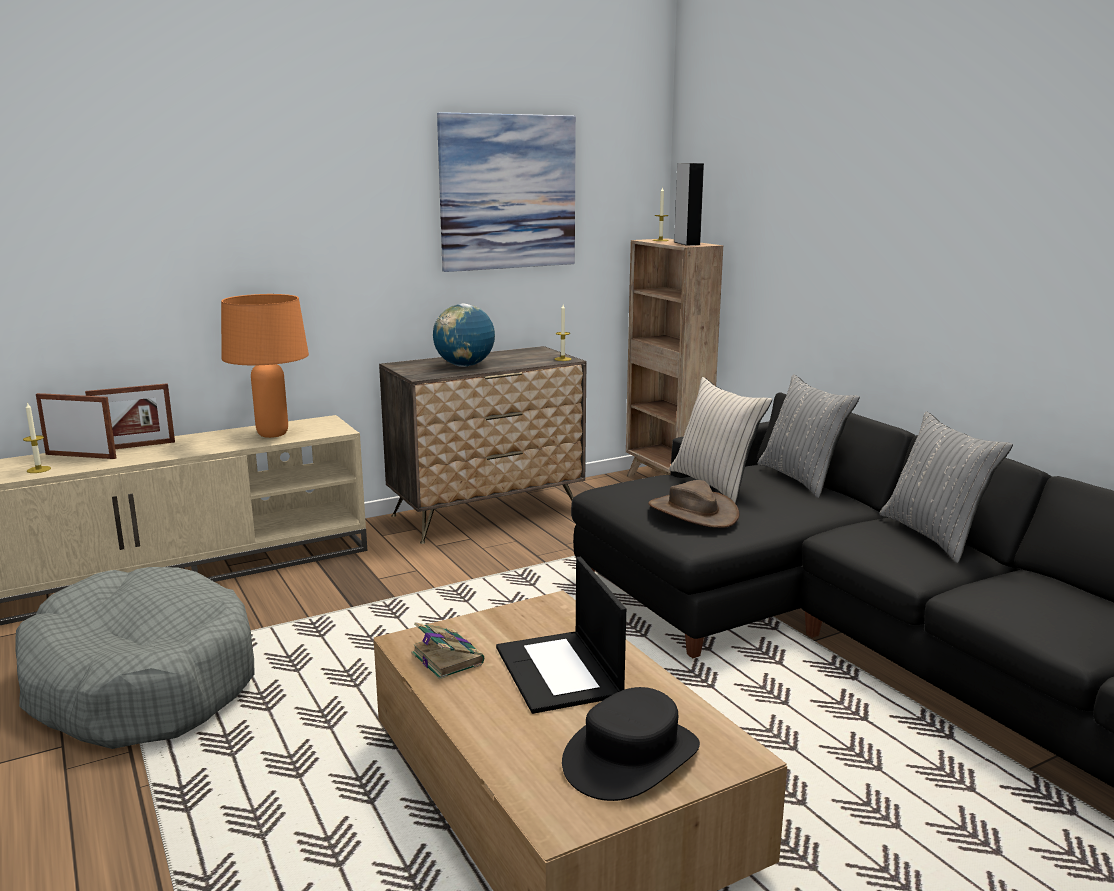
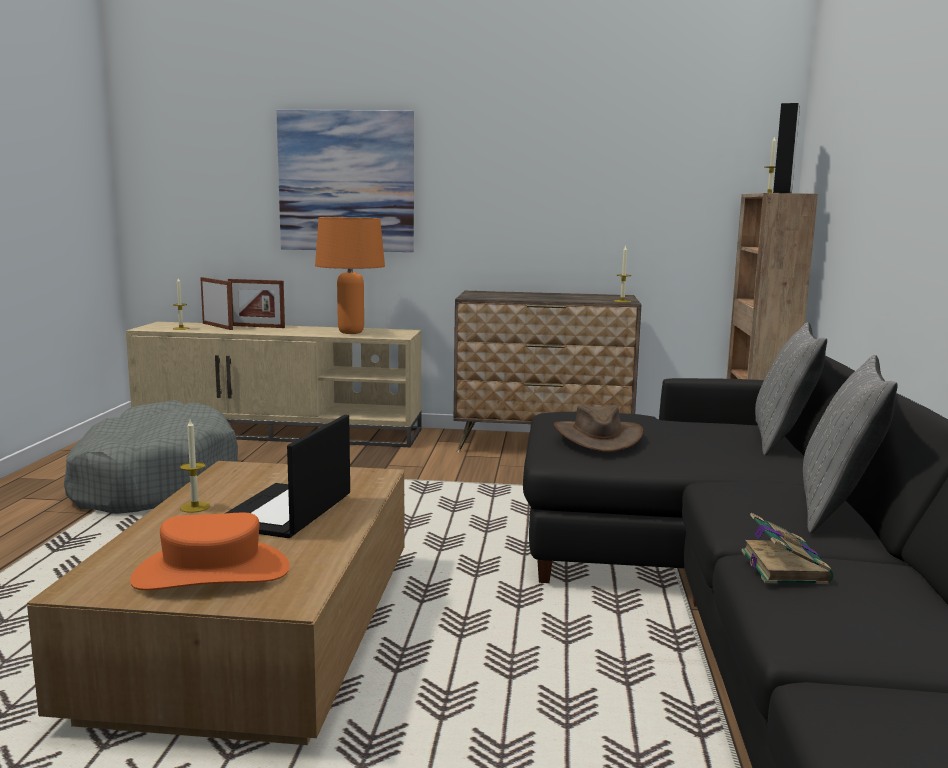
camera: 35 degrees right, 5 degrees down
book [411,622,484,679] -> book moved to [741,513,833,584]
globe [433,304,495,367] -> none
picture [437,112,576,272] -> picture moved to [276,109,414,252]
black hat [562,687,700,801] -> orange hat [130,513,290,590]
beige pillow [669,377,772,504] -> none
none -> candle [180,420,210,513]

